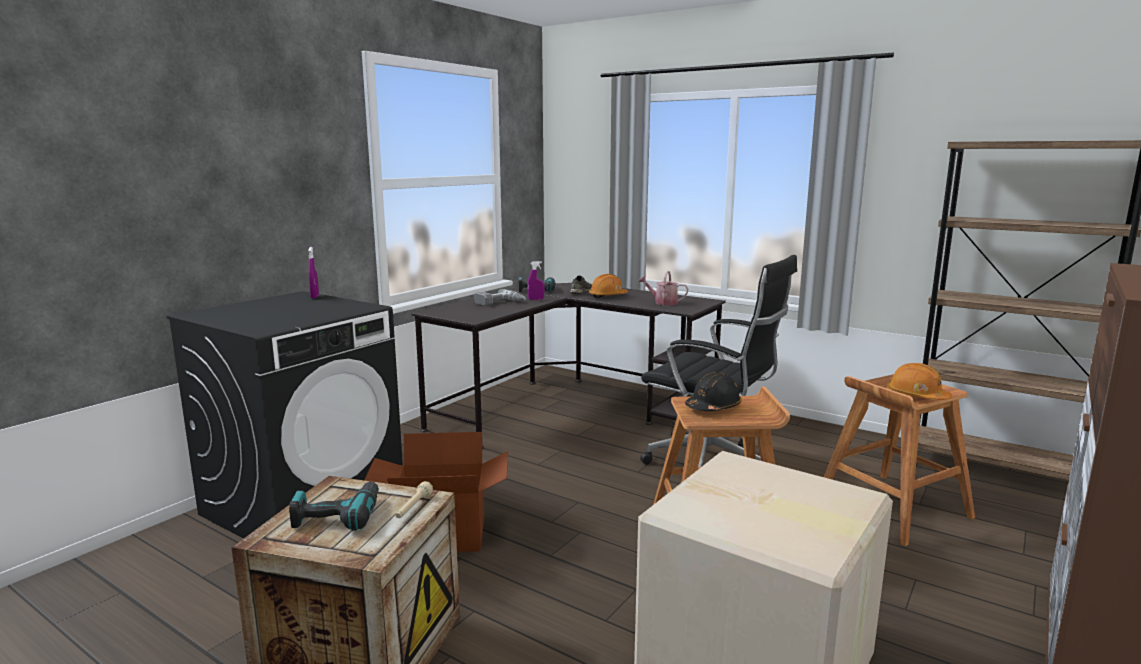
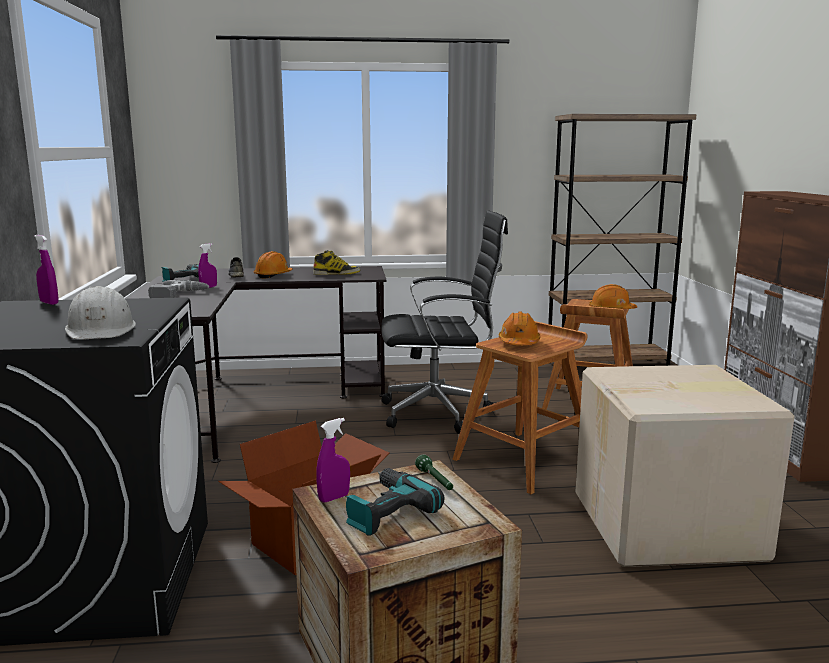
camera: 40 degrees left, 0 degrees up
beige flashlight [396,481,433,518] -> green flashlight [415,454,453,490]
watering can [638,271,688,305] -> boot [313,250,360,275]
black hard hat [685,372,742,411] -> orange hard hat [499,312,541,345]
none -> white hard hat [65,286,136,340]
none -> purple spray bottle [316,418,350,502]

